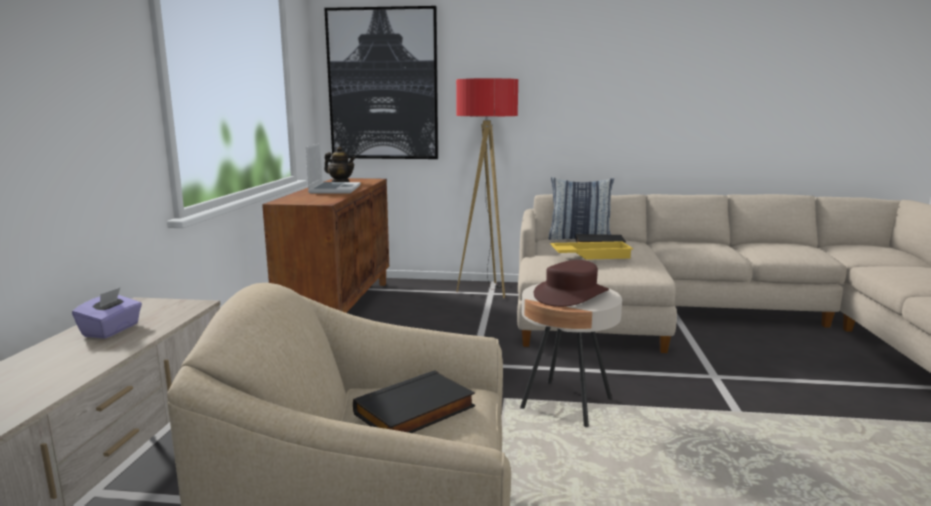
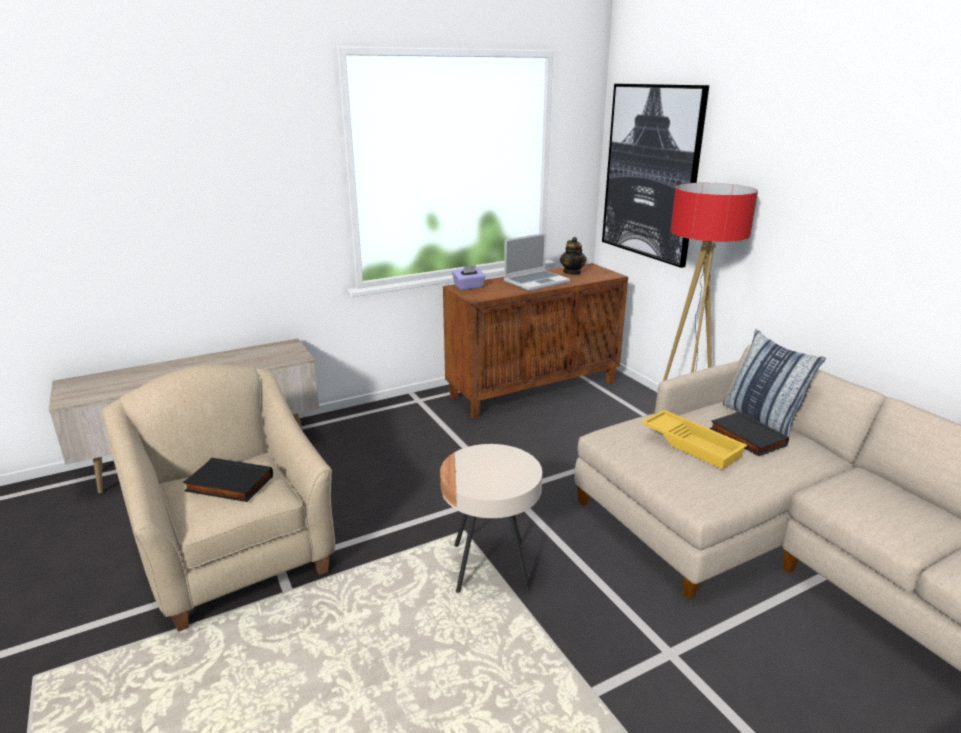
camera: 55 degrees right, 10 degrees up
purple tissue box [72,288,142,339] -> purple tissue box moved to [452,265,486,290]
brown hat [534,260,609,307] -> none

